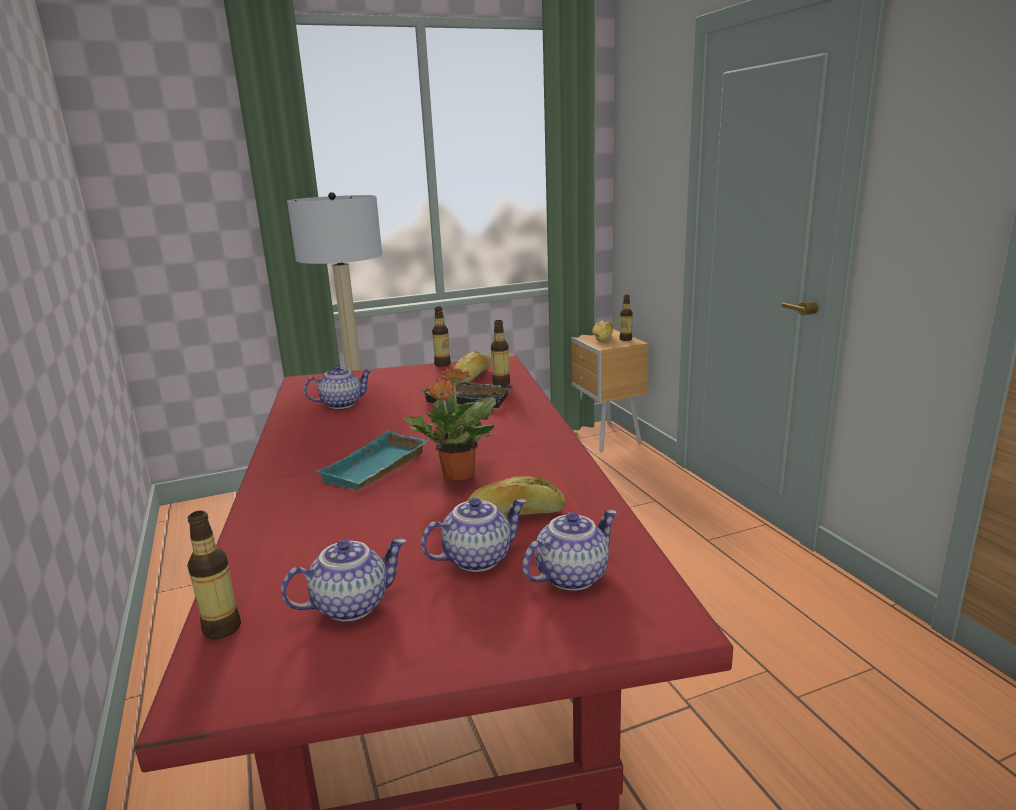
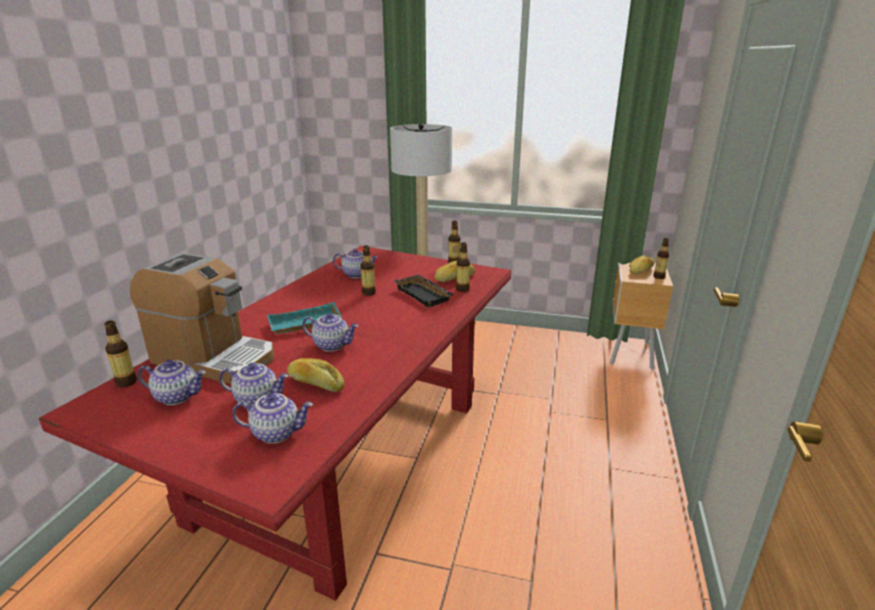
camera: 35 degrees right, 5 degrees up
potted plant [404,367,496,481] -> teapot [302,313,358,352]
none -> coffee machine [130,253,274,384]
none -> bottle [360,245,376,296]

